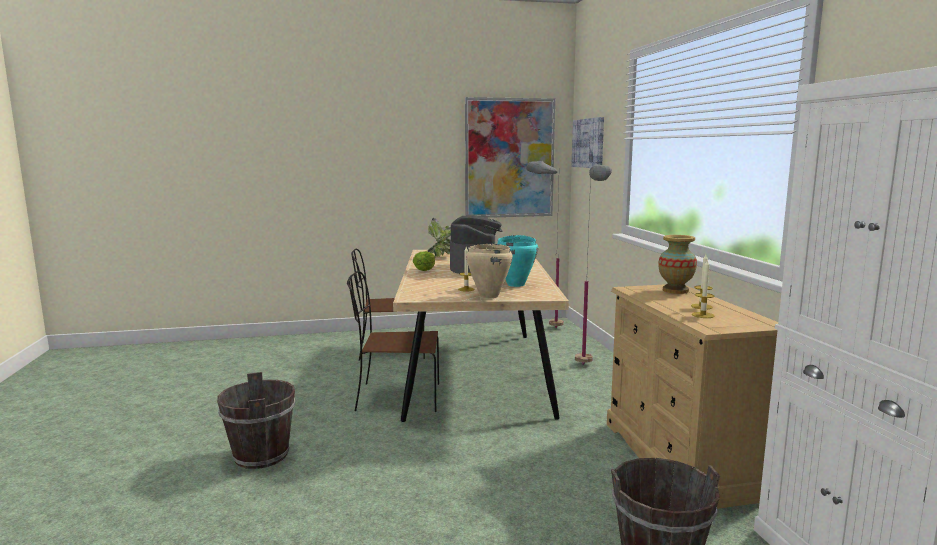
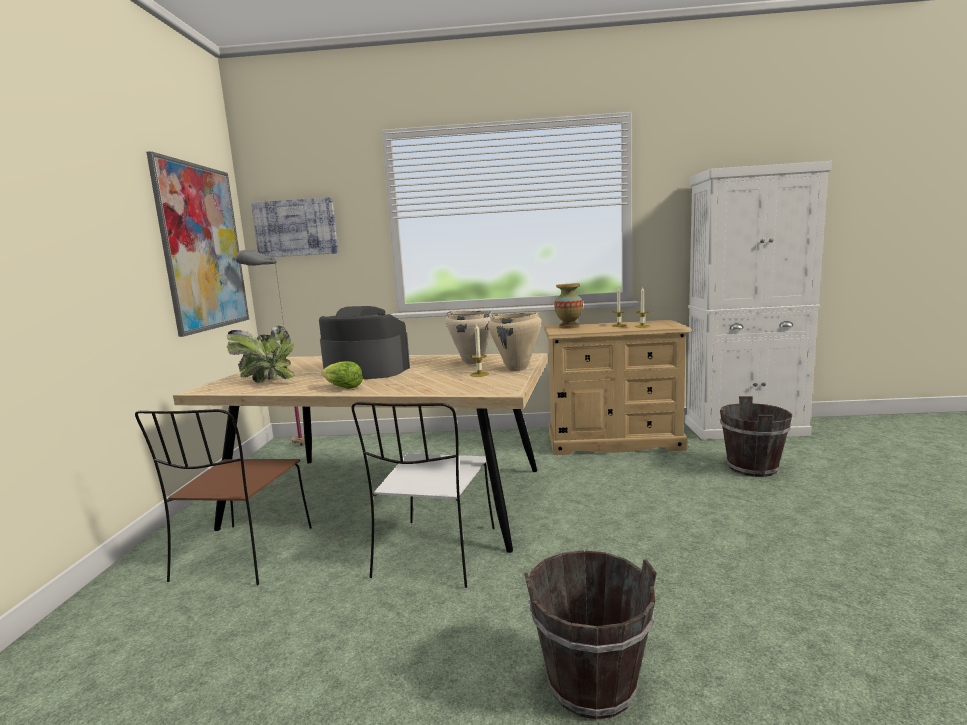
camera: 75 degrees left, 0 degrees up
brown chair [347,271,439,412] -> white chair [352,402,495,588]
turquoise cooking pot [497,235,538,287] -> beige cooking pot [446,310,492,364]
grey floor lamp [575,164,612,365] -> none

